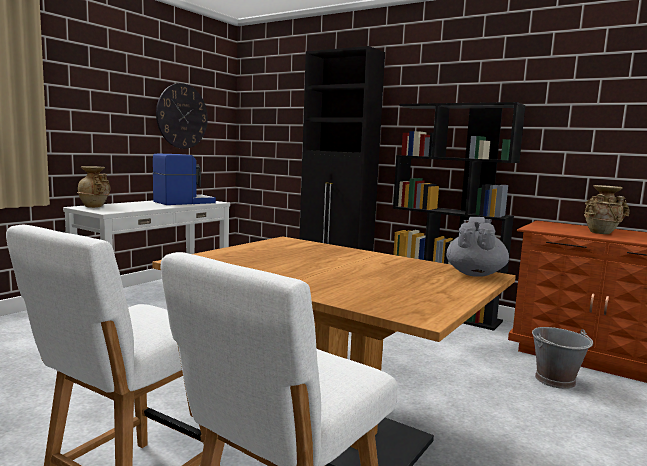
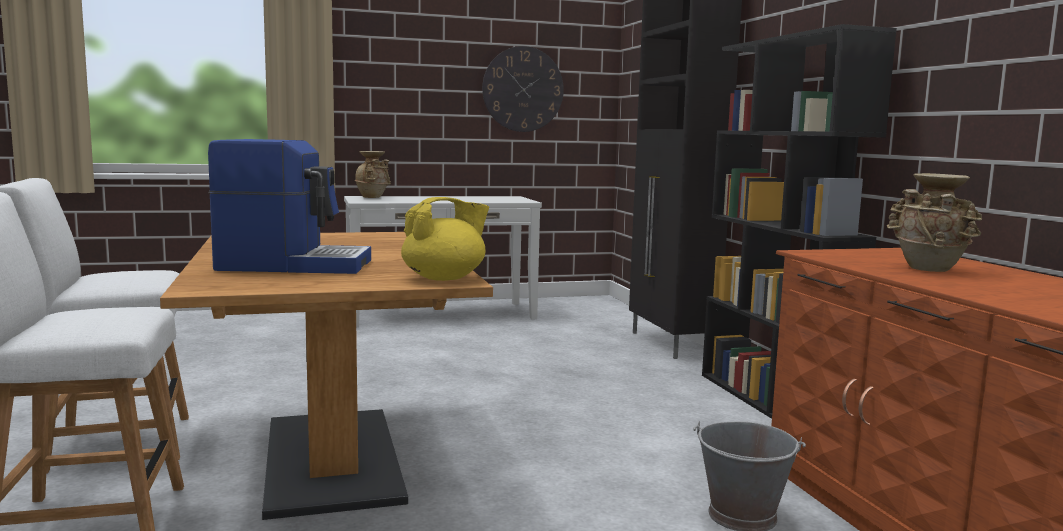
camera: 40 degrees right, 0 degrees up
coffee machine [152,154,216,205] -> coffee machine moved to [208,139,371,274]
grey teapot [446,217,509,277] -> yellow teapot [401,197,489,281]

